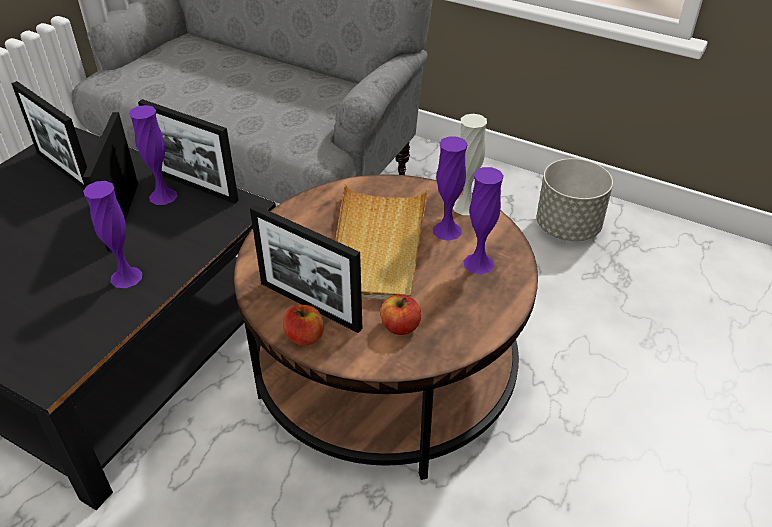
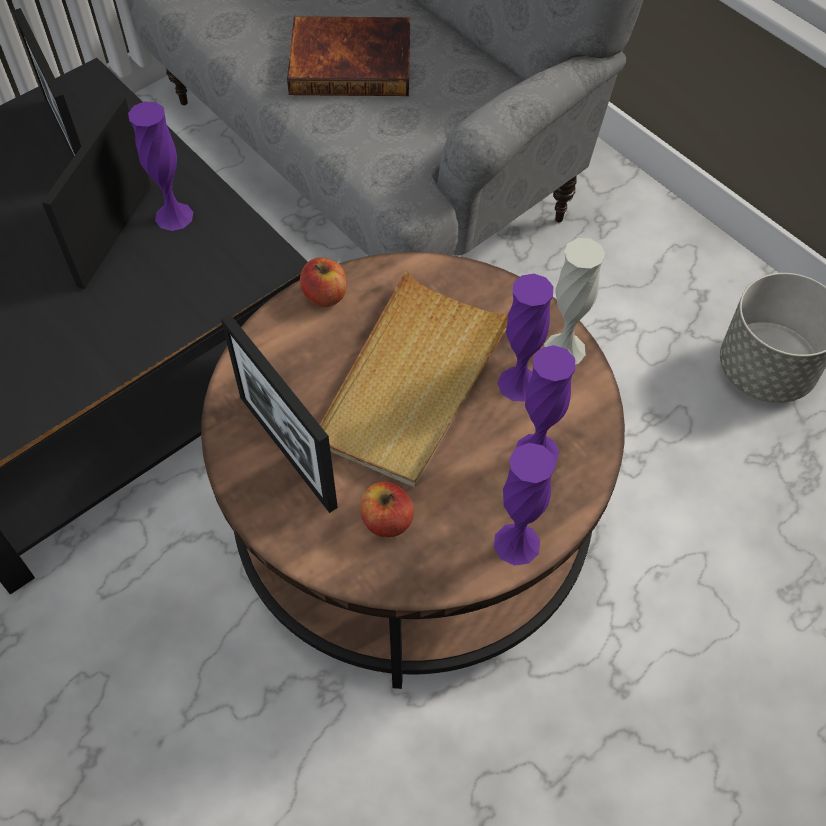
camera: 20 degrees right, 15 degrees up
purple vase [83,181,142,288] -> purple vase moved to [494,443,555,566]
picture frame [138,99,239,204] -> none
apple [283,305,324,346] -> apple moved to [300,258,347,307]
none -> book [287,16,410,96]

